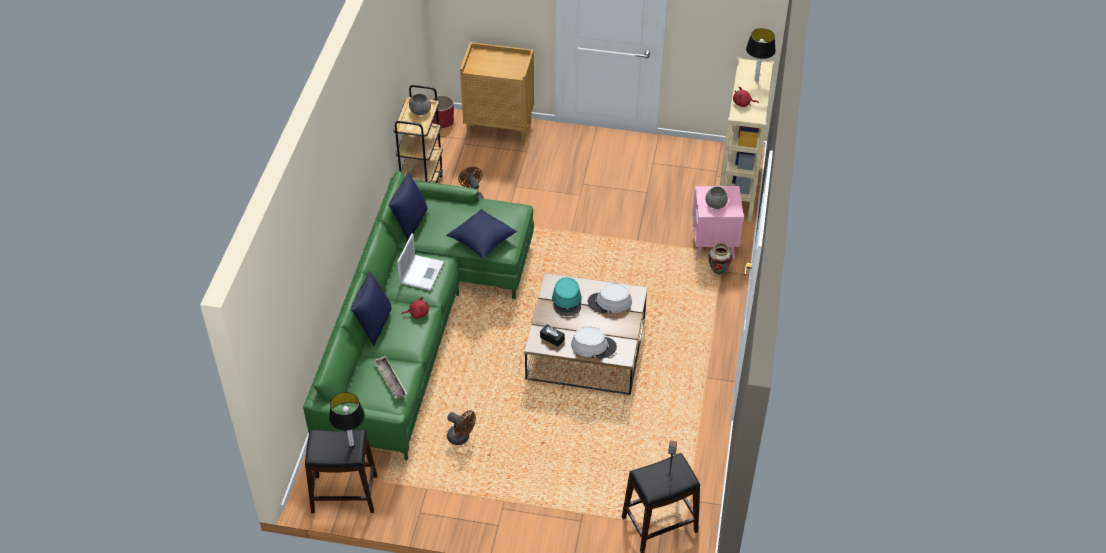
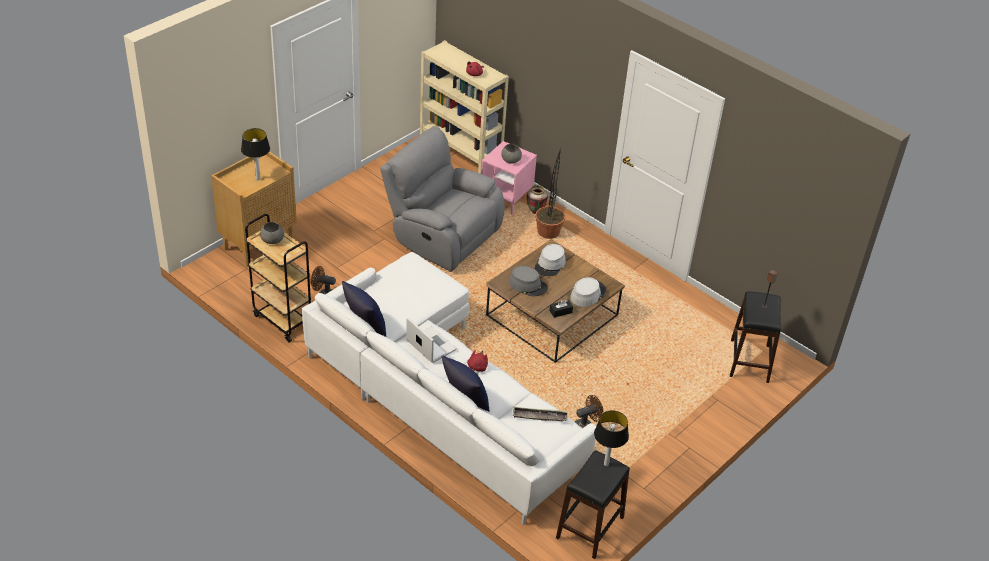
camera: 60 degrees left, 5 degrees down
green sofa [303,171,534,461] -> white sofa [302,252,596,525]
red planter [431,95,454,128] -> none
blue pillow [446,209,518,259] -> none
turquoise hat [552,277,582,316] -> grey hat [509,266,548,296]
table lamp [746,28,776,81] -> table lamp moved to [241,128,270,180]
none -> grey armchair [380,126,505,272]
none -> potted plant [535,148,565,239]

